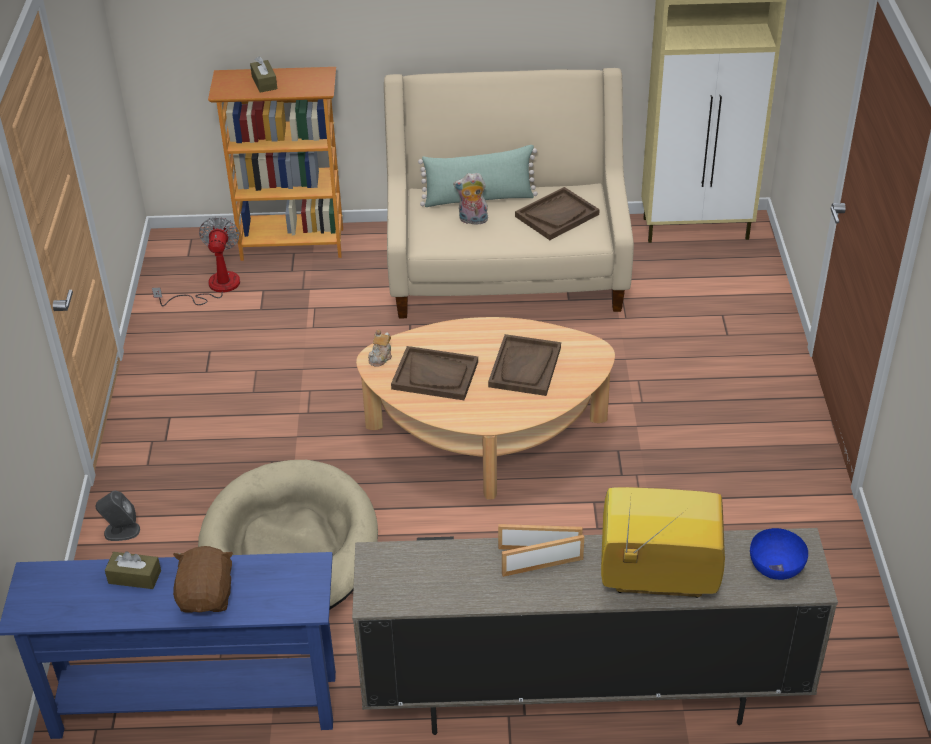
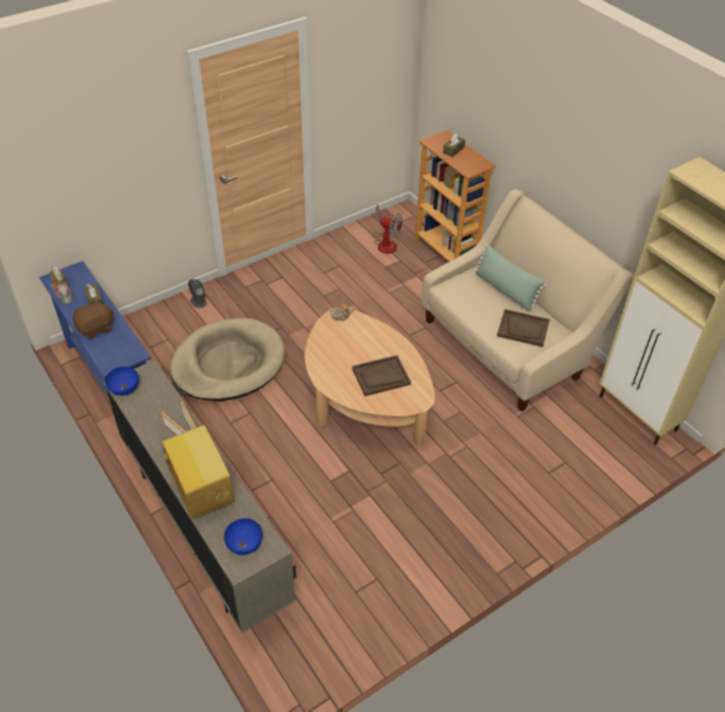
camera: 55 degrees right, 5 degrees up
fan [152,217,240,306] -> fan turned 60 degrees clockwise [373,205,403,254]
brown tray [391,346,478,400] -> none
plush toy [453,173,488,225] -> plush toy moved to [50,265,73,304]
none -> blue bowl [105,367,139,396]

